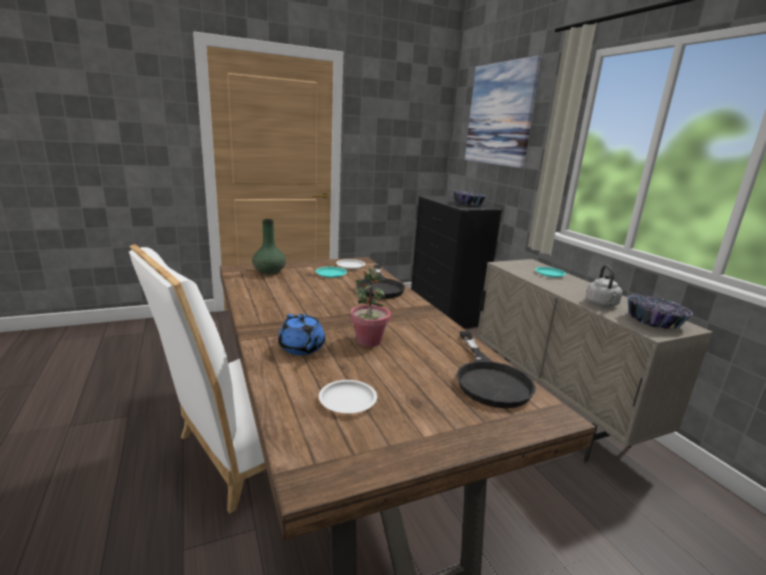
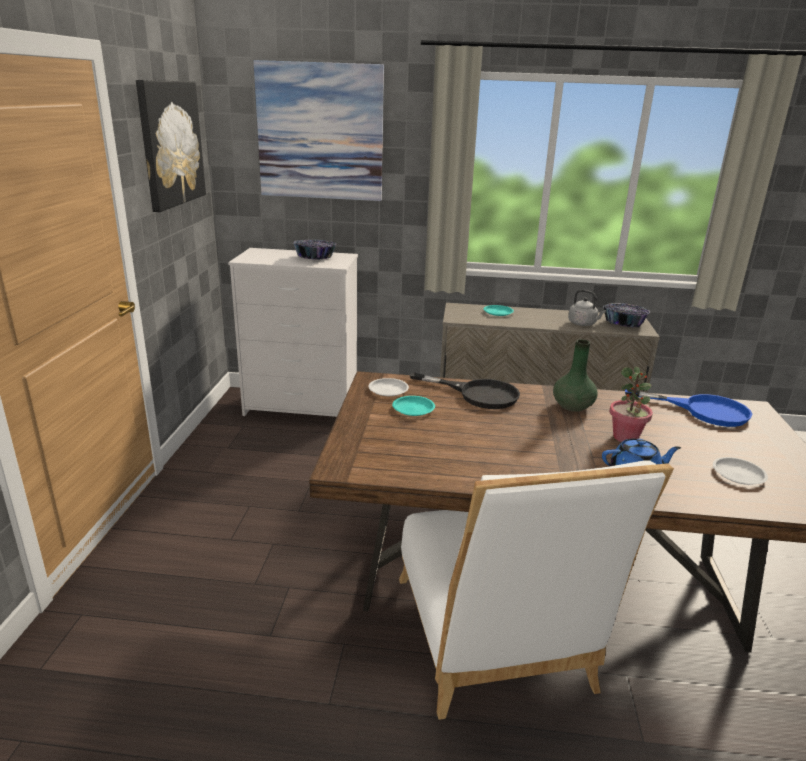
camera: 60 degrees left, 5 degrees up
green vase [252,219,286,275] -> green vase moved to [553,339,598,412]
black dresser [411,196,502,329] -> white dresser [228,248,358,417]
black frying pan [457,331,536,408] -> blue frying pan [625,389,752,427]
none -> picture [136,80,206,212]

